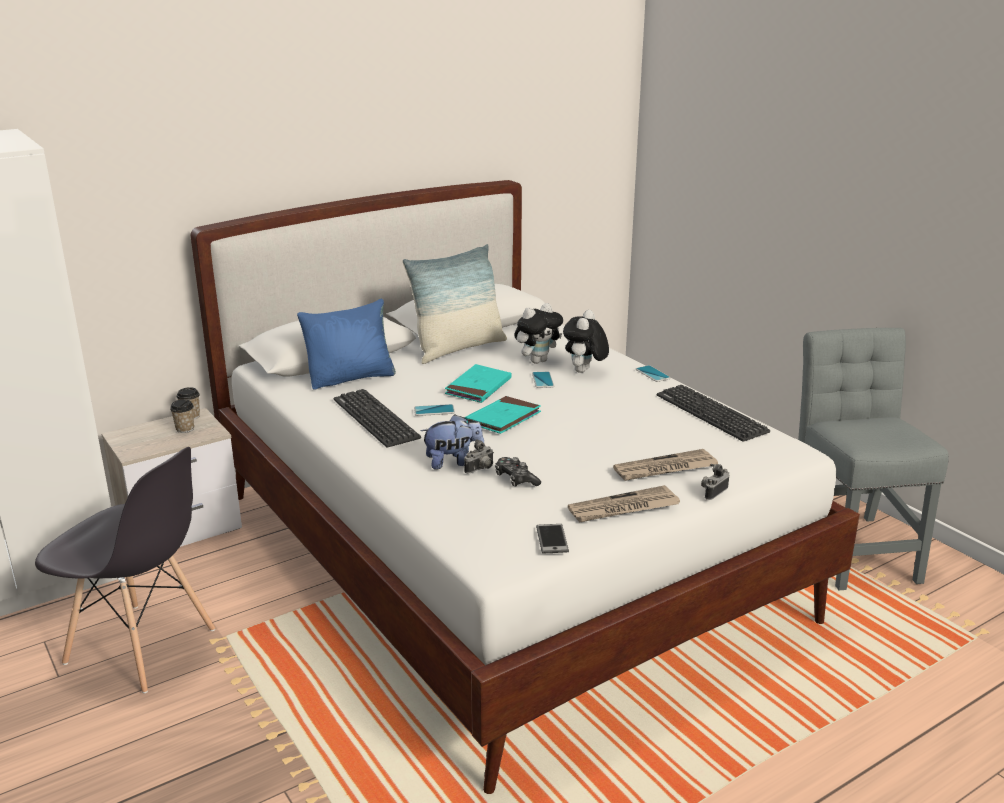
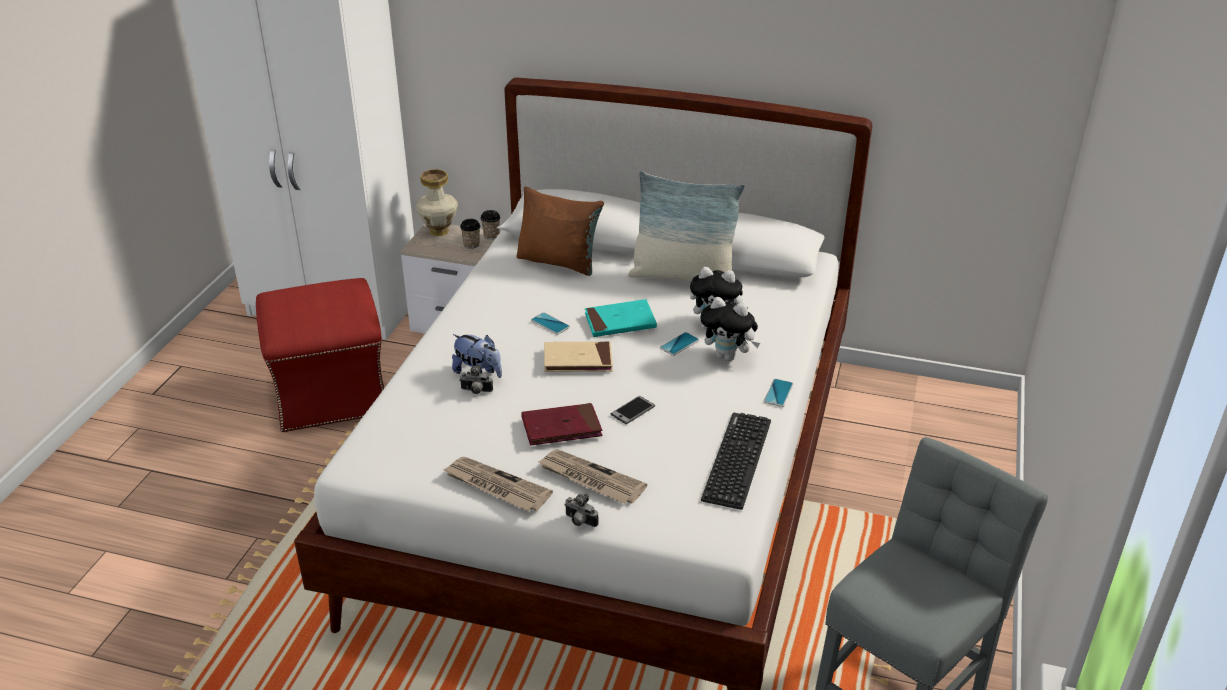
camera: 50 degrees right, 10 degrees up
grey chair [35,447,215,693] -> red ottoman [256,278,384,432]
blue pillow [297,299,396,390] -> brown pillow [516,186,604,276]
keyboard [334,389,421,447] -> none
turquoise book [465,396,541,434] -> beige book [544,341,613,372]
game controller [495,457,541,487] -> none
phone [536,524,569,553] -> phone moved to [610,396,655,424]
plush toy [563,310,609,373] -> plush toy turned 135 degrees counterclockwise [700,297,760,361]
camera [701,464,729,500] -> camera turned 150 degrees counterclockwise [564,494,599,527]
none -> vase [416,169,458,236]
none -> red book [521,403,602,445]

